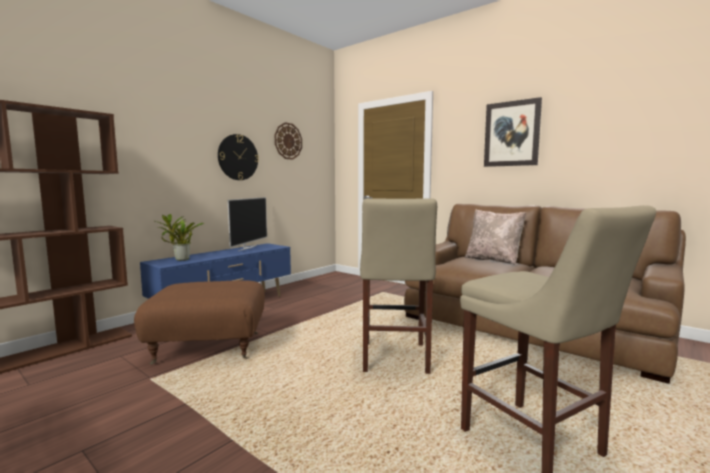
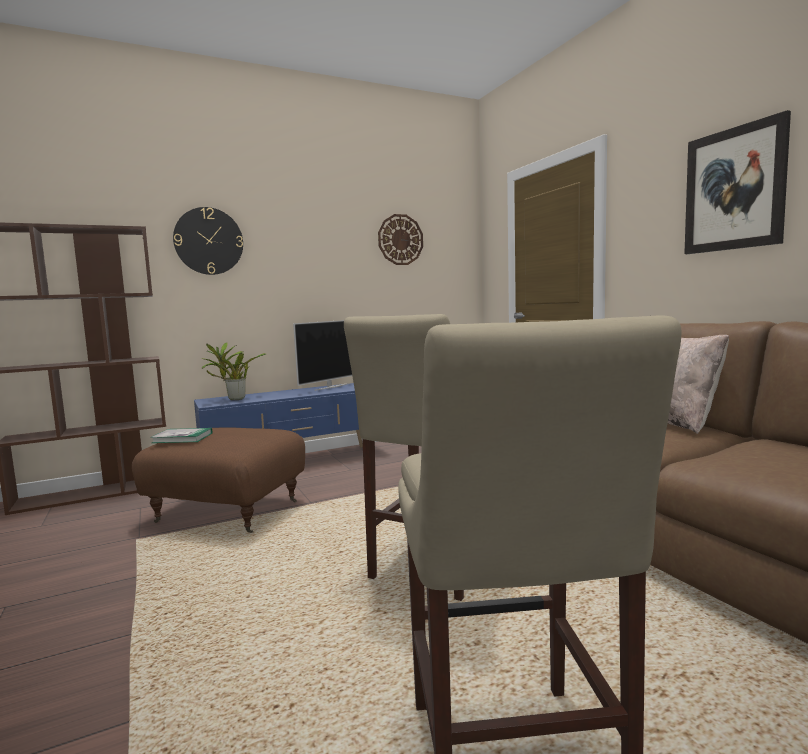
camera: 25 degrees right, 0 degrees up
wall clock [218,134,259,180] -> wall clock moved to [173,207,243,275]
none -> book [150,428,212,443]

